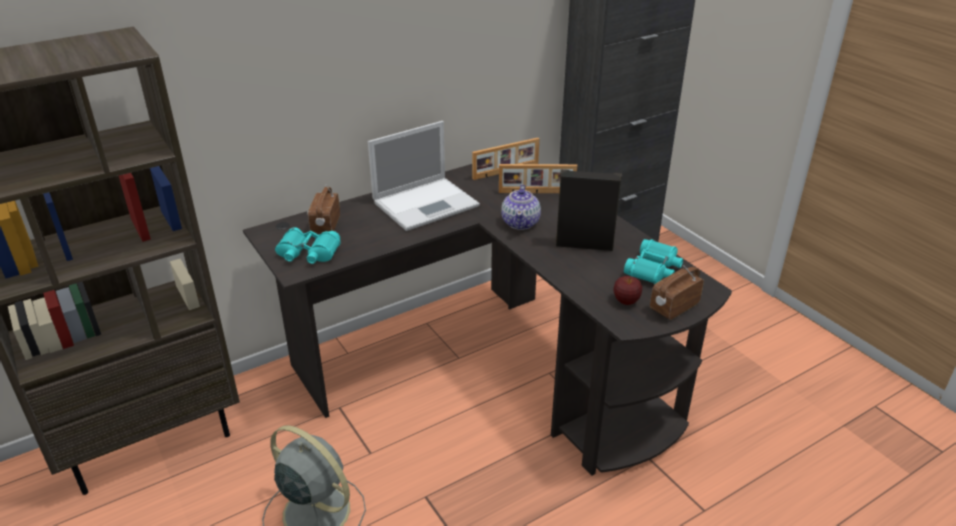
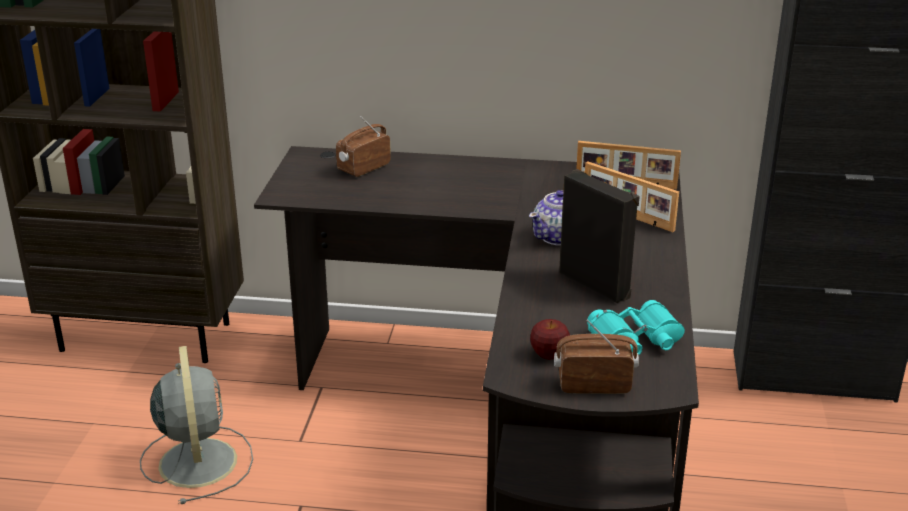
camera: 40 degrees right, 5 degrees down
turquoise binoculars [275,227,341,264] -> none
laptop [368,121,480,231] -> none

